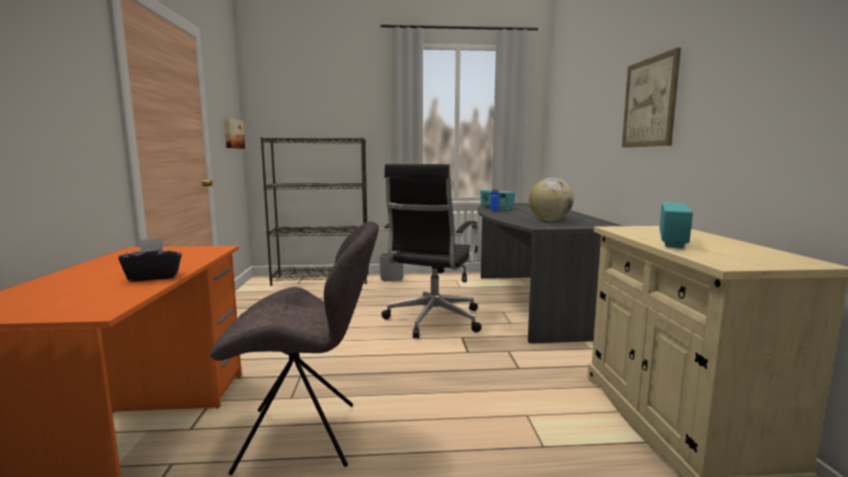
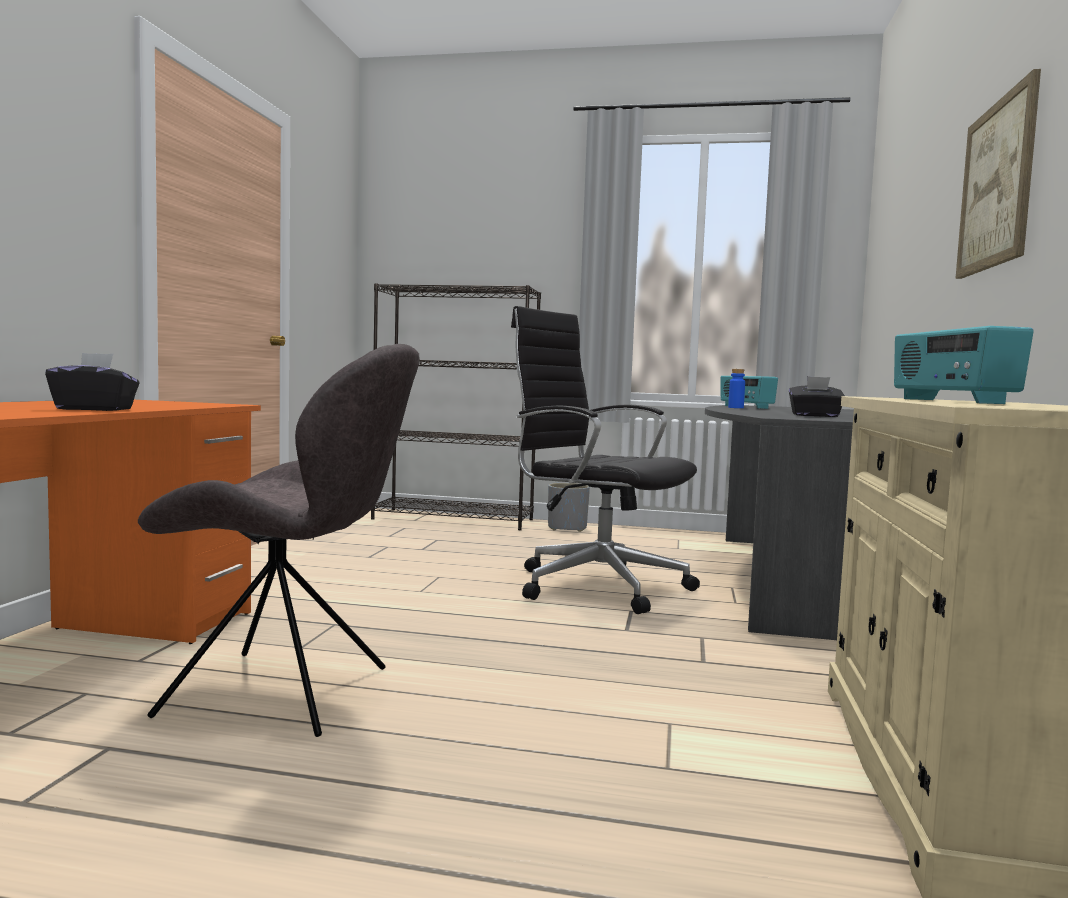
camera: 15 degrees right, 5 degrees down
picture [224,118,245,149] -> none
black office chair [381,164,482,338] -> black office chair turned 90 degrees clockwise [511,306,700,614]
globe [529,178,574,221] -> black tissue box [789,376,845,417]
radio [659,203,693,249] -> radio turned 135 degrees clockwise [894,326,1034,404]

